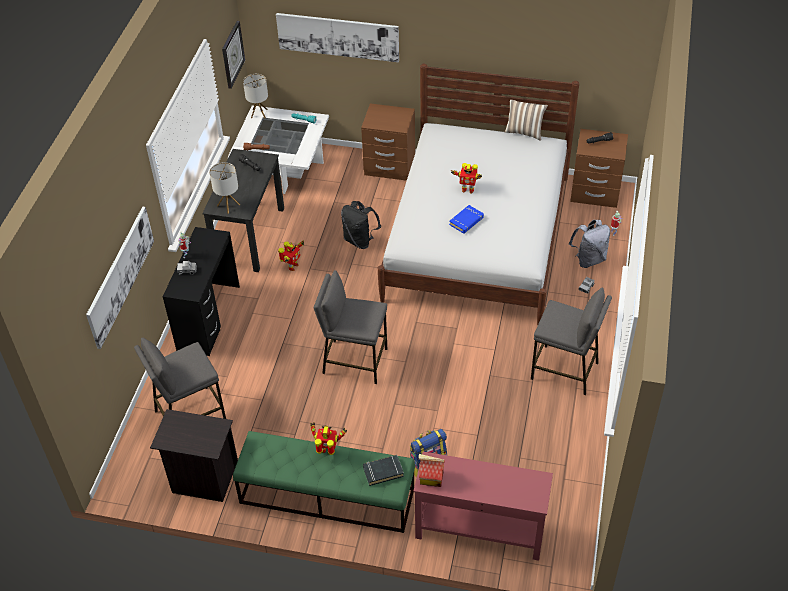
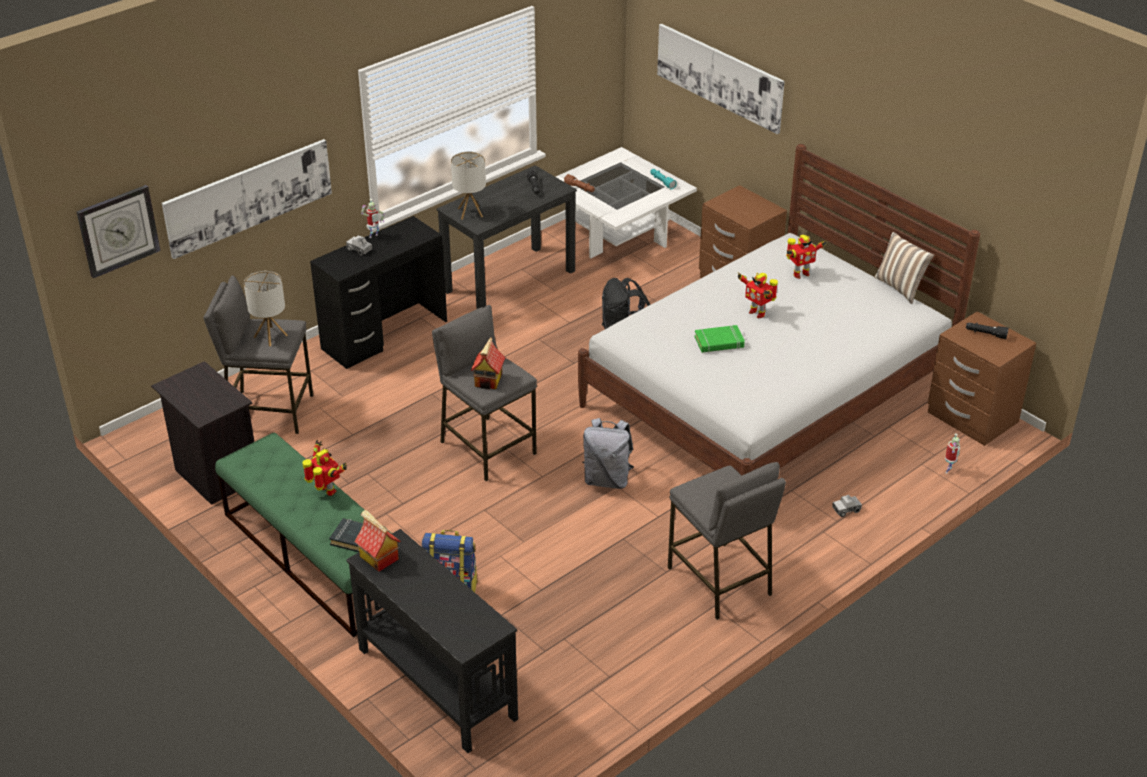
camera: 35 degrees right, 10 degrees down
wall clock [222,21,245,89] -> wall clock moved to [76,185,160,278]
table lamp [243,74,268,119] -> table lamp moved to [244,271,288,346]
toy robot [278,240,304,271] -> toy robot moved to [786,235,827,279]
red console table [413,452,553,561] -> black console table [346,529,518,753]
blue book [449,205,484,234] -> green book [695,325,745,353]
grey backpack [569,220,610,268] -> grey backpack moved to [582,418,634,489]
none -> toy house [471,338,505,389]

